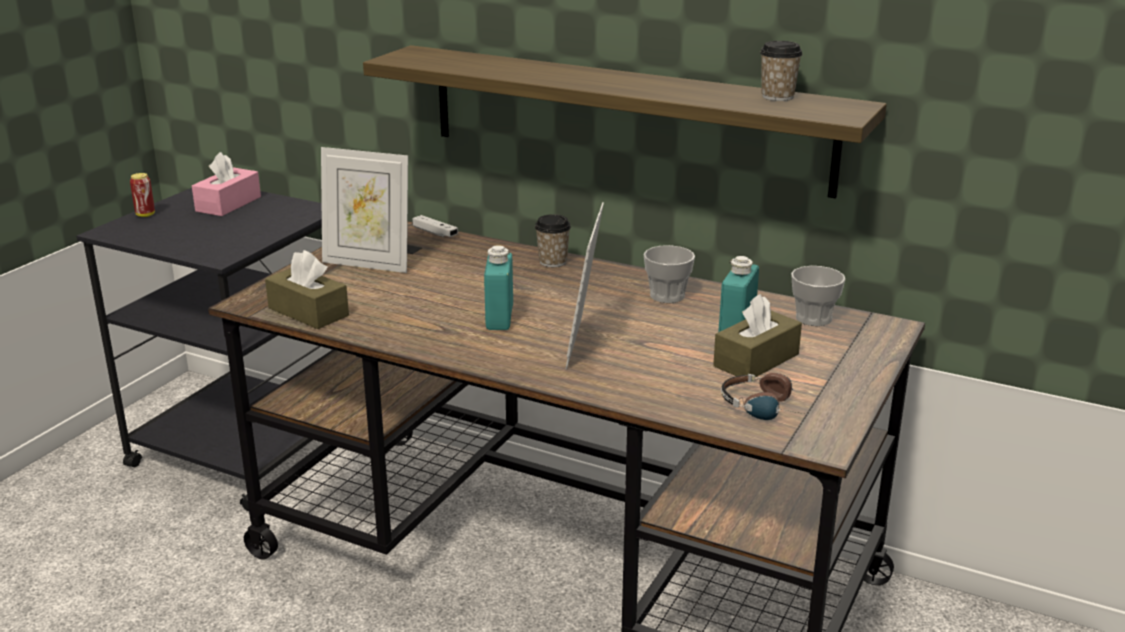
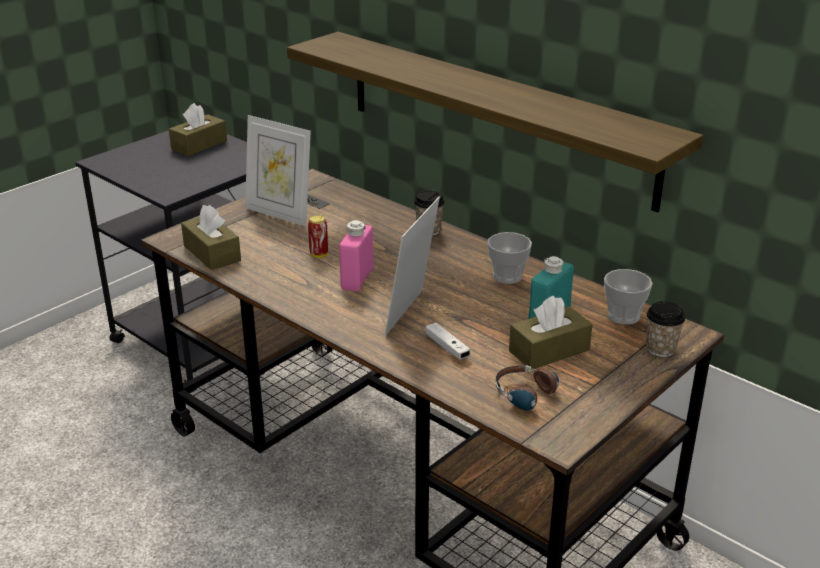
camera: 15 degrees right, 5 degrees up
can [130,173,155,217] -> can moved to [308,215,328,258]
pink tissue box [192,152,261,216] -> brown tissue box [169,103,227,156]
white game controller [412,215,458,237] -> white game controller moved to [425,322,471,359]
turquoise bottle [484,245,513,330] -> pink bottle [339,220,374,291]
cup [760,41,803,101] -> cup moved to [646,301,685,357]

